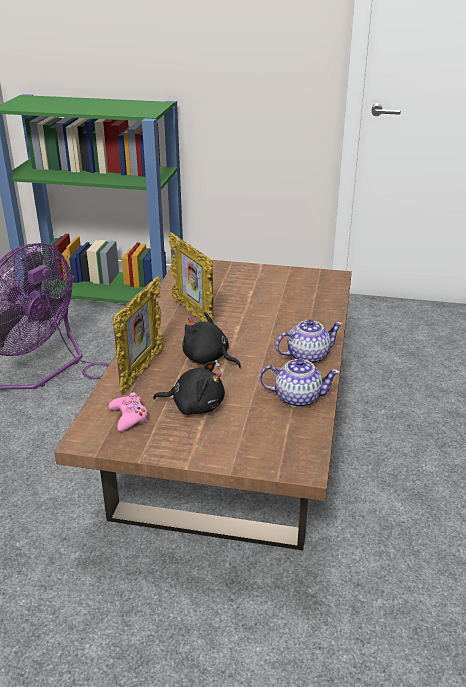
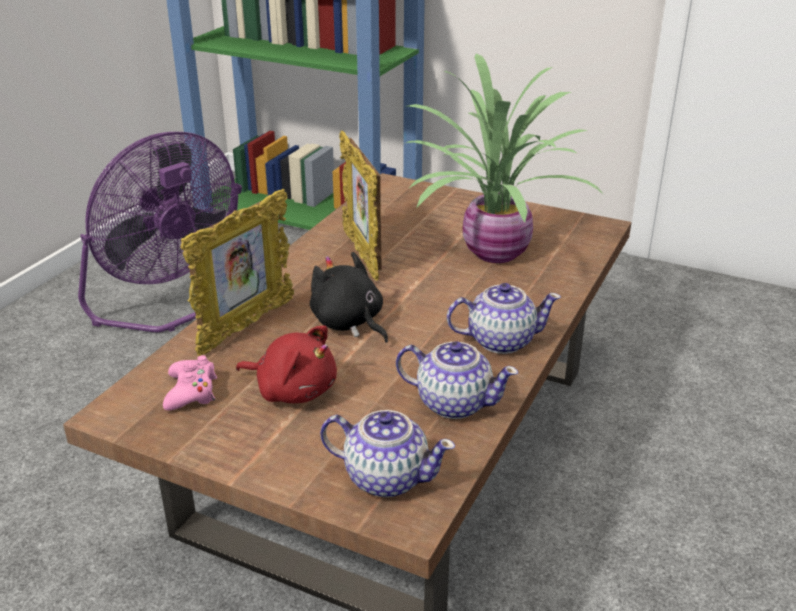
camera: 15 degrees right, 0 degrees up
black plush toy [153,361,225,415] -> red plush toy [236,325,337,403]
none -> teapot [320,410,455,497]
none -> potted plant [401,53,604,263]

